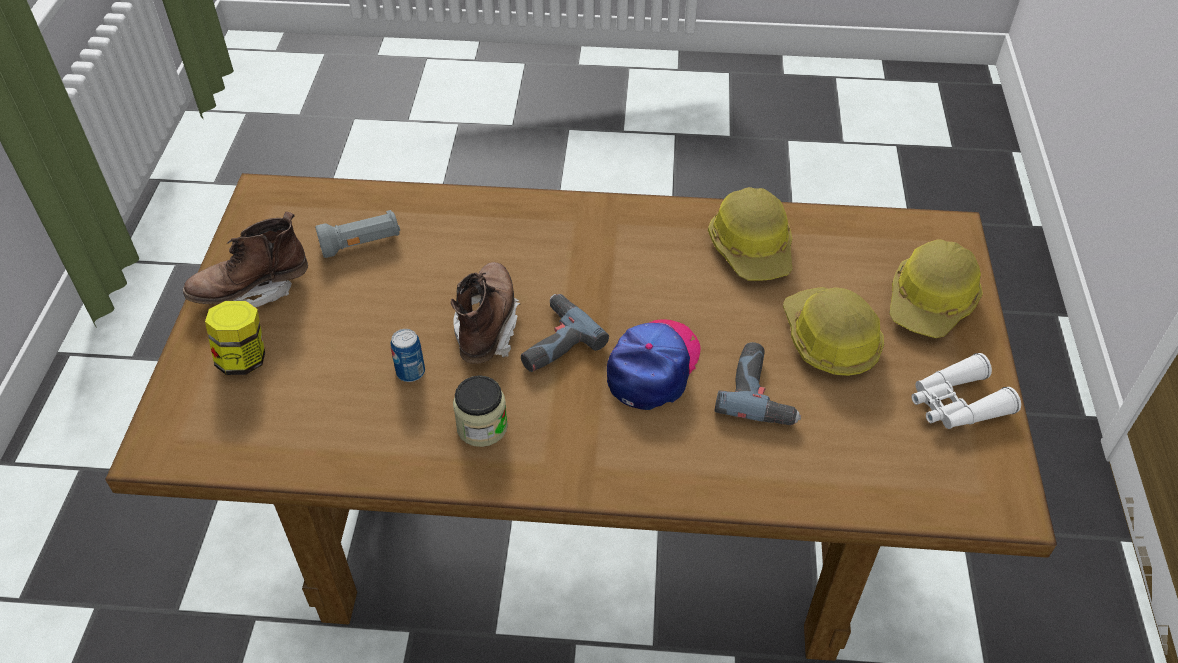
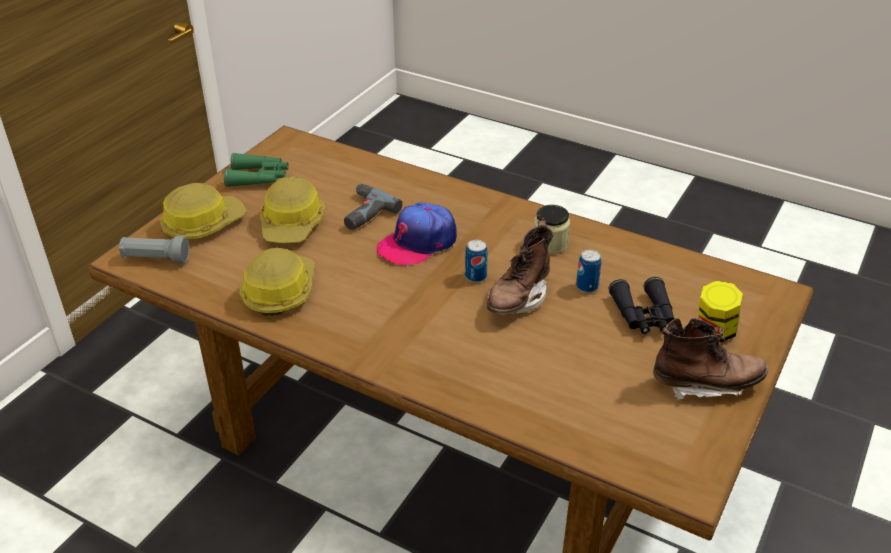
camera: 155 degrees left, 10 degrees down
grey flashlight [315,210,400,258] -> grey flashlight moved to [119,236,189,263]
power drill [521,294,609,372] -> can [465,240,488,282]
white binoculars [912,353,1021,429] -> green binoculars [224,153,289,187]
none -> black binoculars [609,277,675,334]

